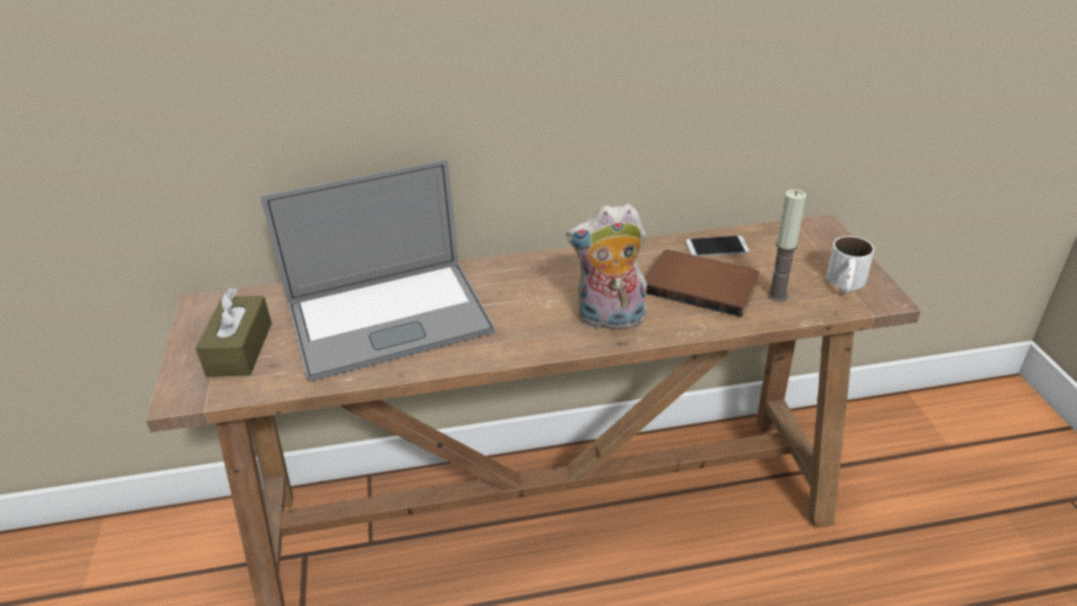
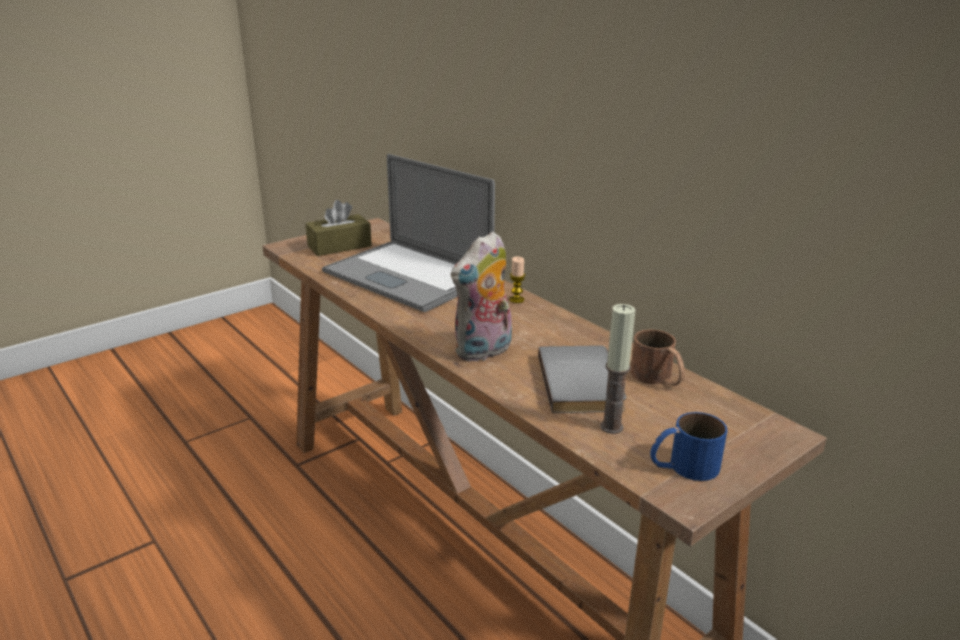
camera: 60 degrees right, 10 degrees down
plush toy [566,204,647,329] -> plush toy turned 105 degrees counterclockwise [451,231,512,362]
brown book [645,250,759,317] -> grey book [538,345,626,413]
phone [686,236,749,256] -> brown mug [630,330,685,386]
white mug [826,236,874,294] -> blue mug [650,412,728,481]
none -> candle [509,256,525,303]

